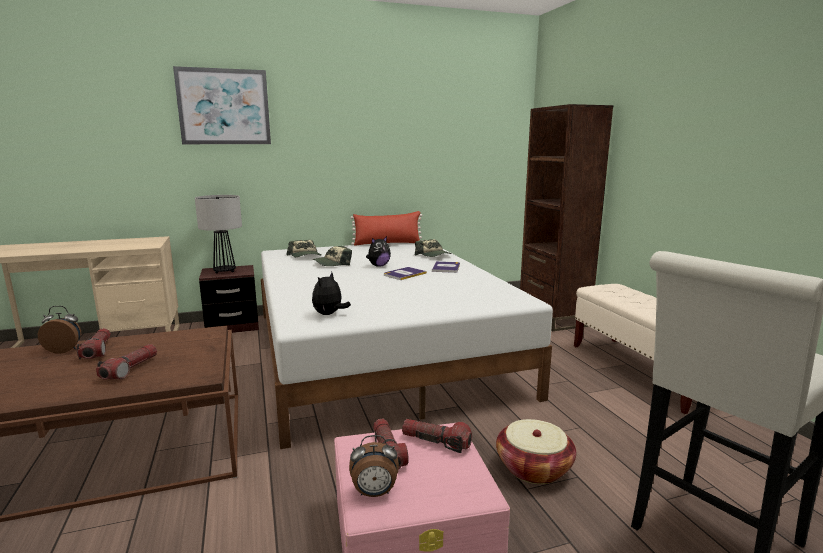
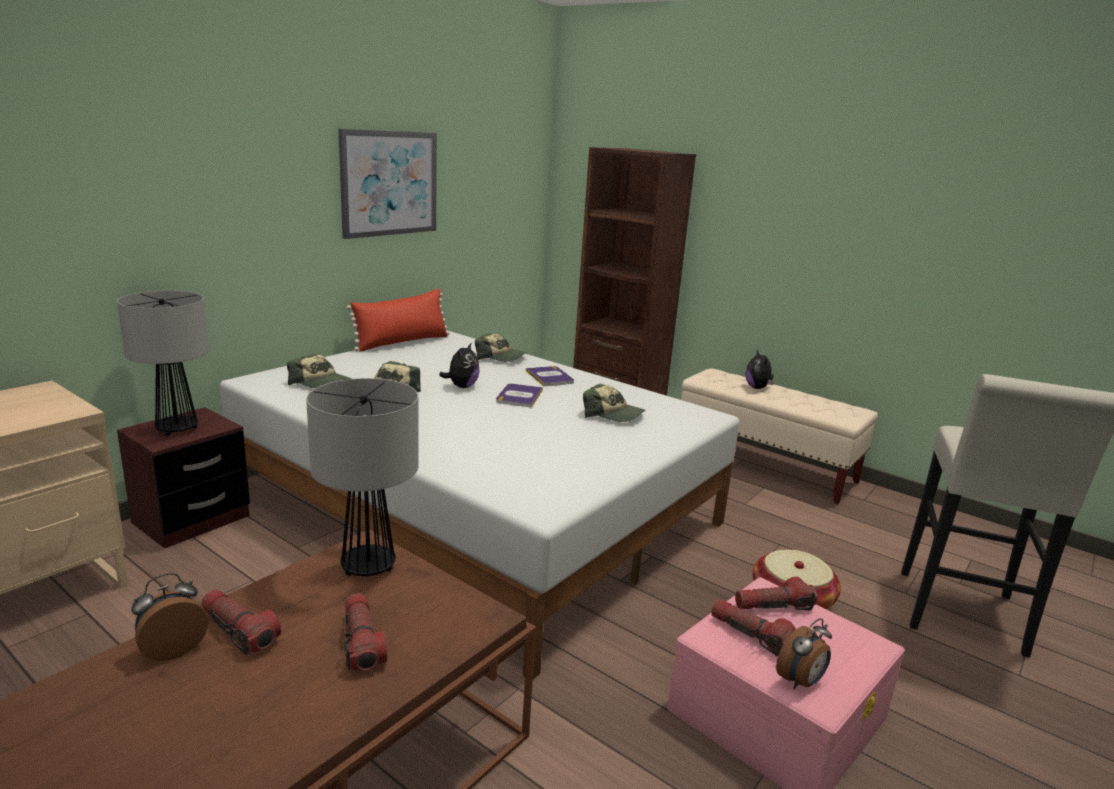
camera: 35 degrees left, 5 degrees up
picture [173,66,271,144] -> picture moved to [338,129,437,239]
plush toy [312,272,351,315] -> plush toy moved to [746,350,774,389]
none -> table lamp [306,378,419,576]
none -> cap [583,384,645,422]

